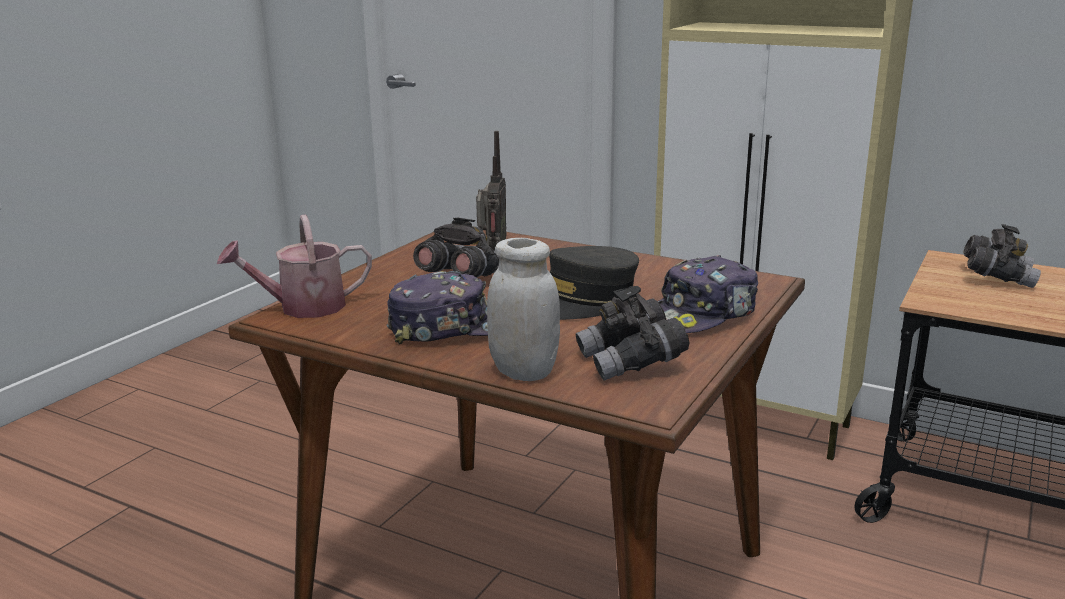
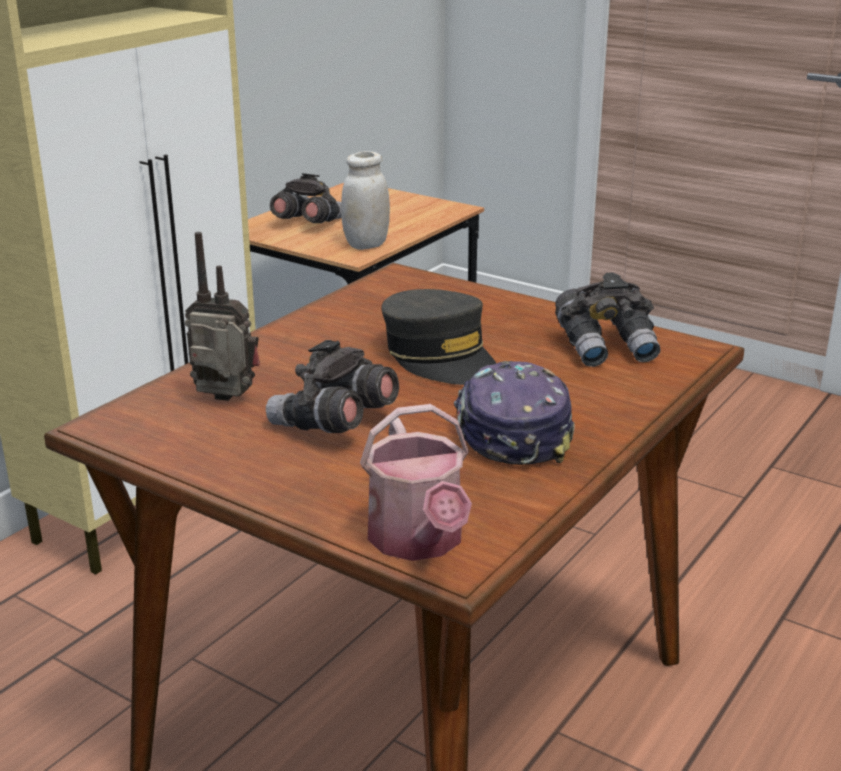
camera: 85 degrees left, 5 degrees up
white jar [487,238,560,381] -> white jar moved to [341,151,390,250]
cap [658,255,758,333] -> none

